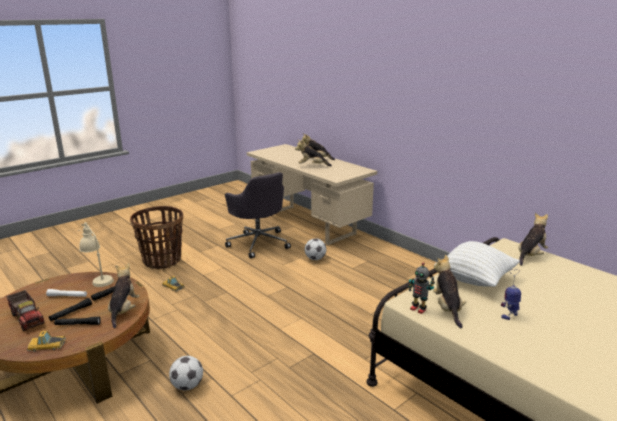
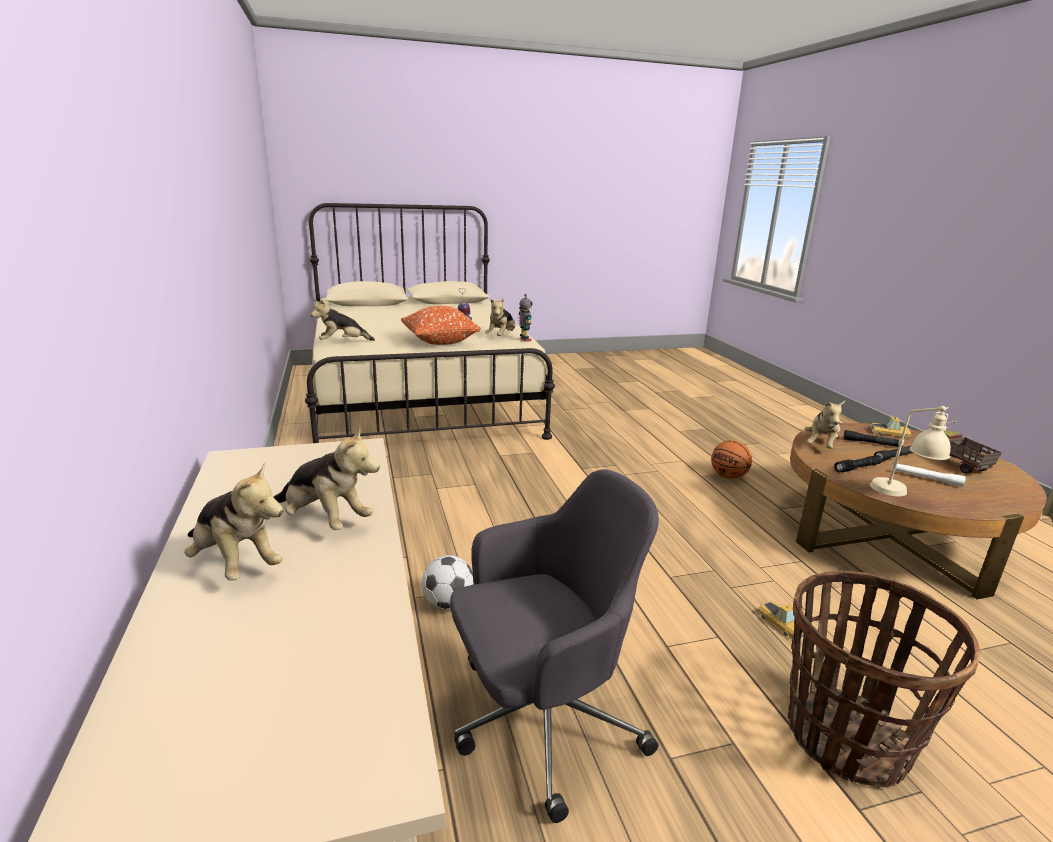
camera: 155 degrees left, 0 degrees up
football [169,356,203,390] -> basketball [711,440,752,479]
grey office chair [225,172,291,259] -> grey office chair turned 75 degrees clockwise [450,469,659,823]
white pillow [434,241,520,287] -> orange pillow [401,306,481,345]

